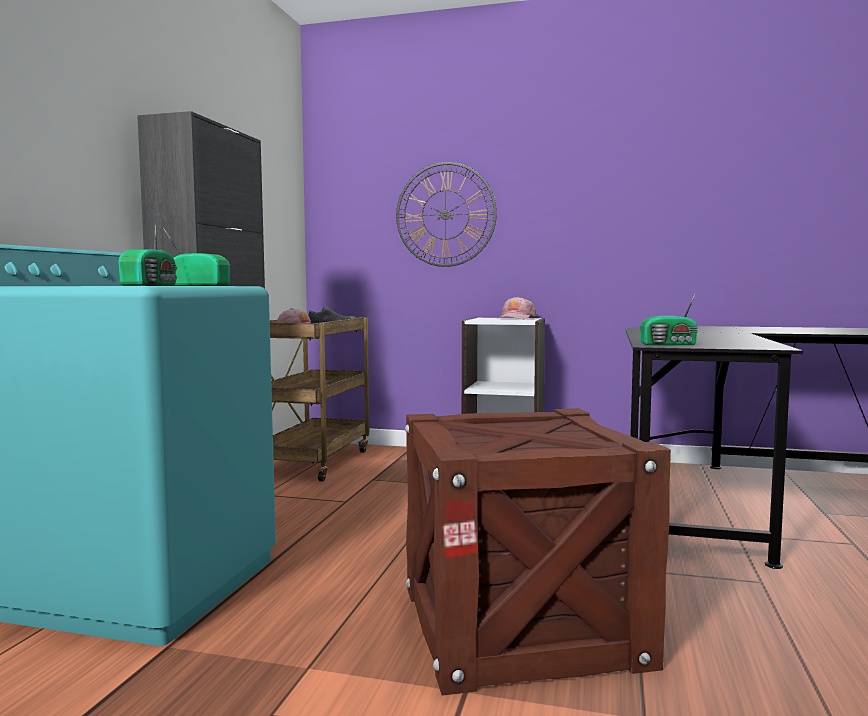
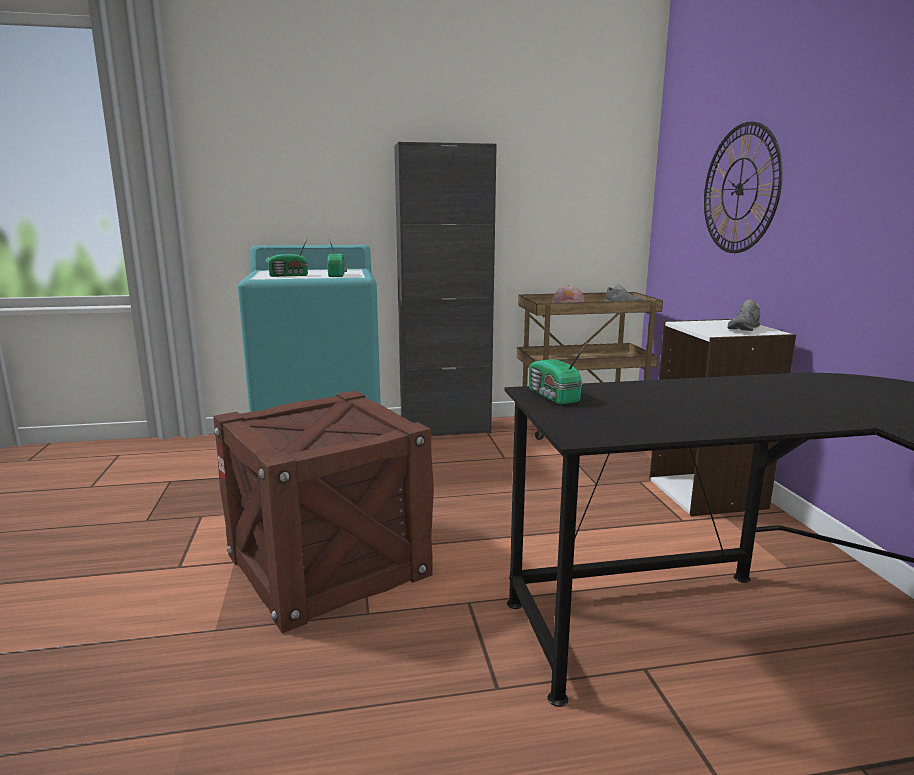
camera: 65 degrees right, 10 degrees up
pink cap [499,297,536,320] -> grey shoe [727,299,761,331]

